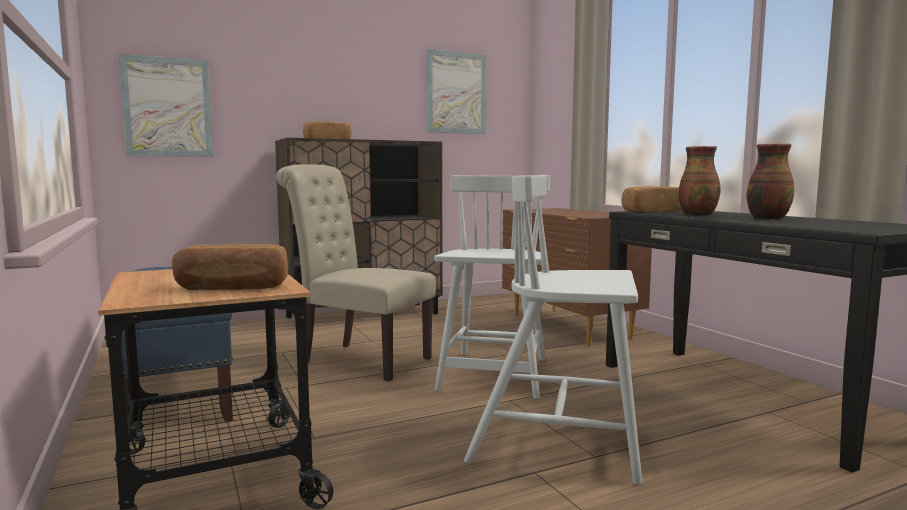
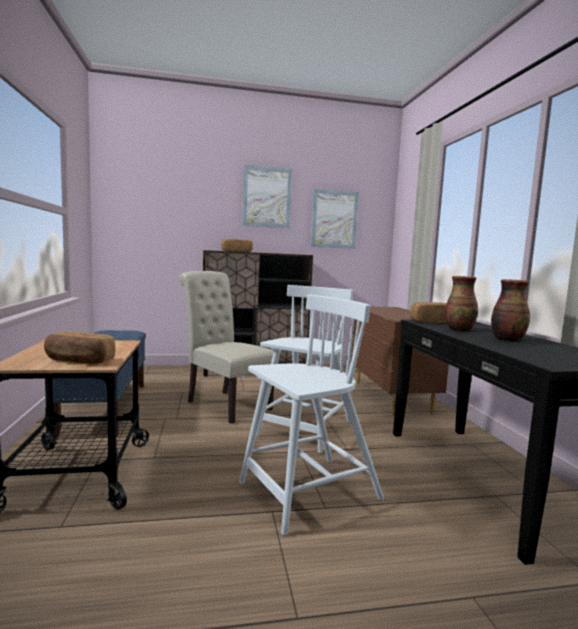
camera: 15 degrees right, 0 degrees up
picture [119,54,214,157] -> picture moved to [242,165,292,228]
white chair [464,175,642,485] -> white chair turned 120 degrees clockwise [239,294,384,536]

